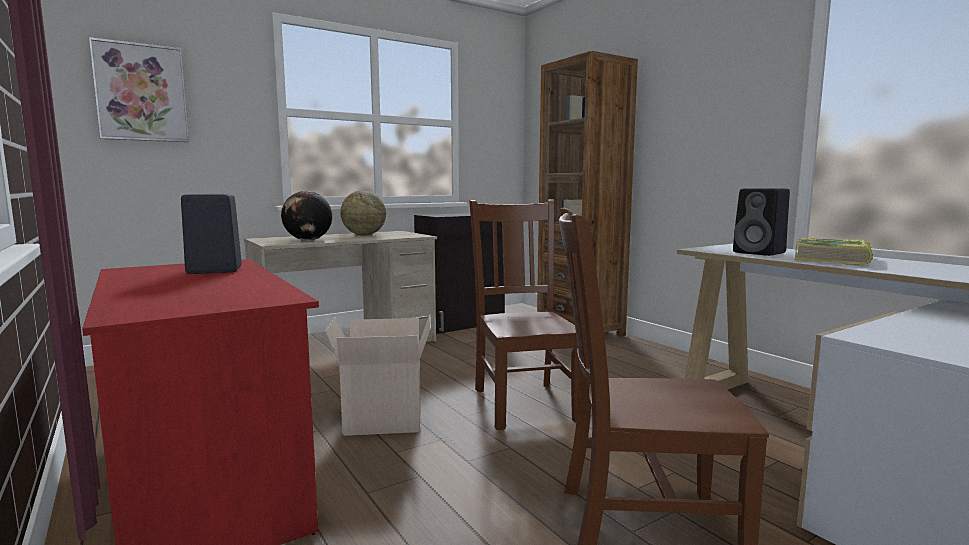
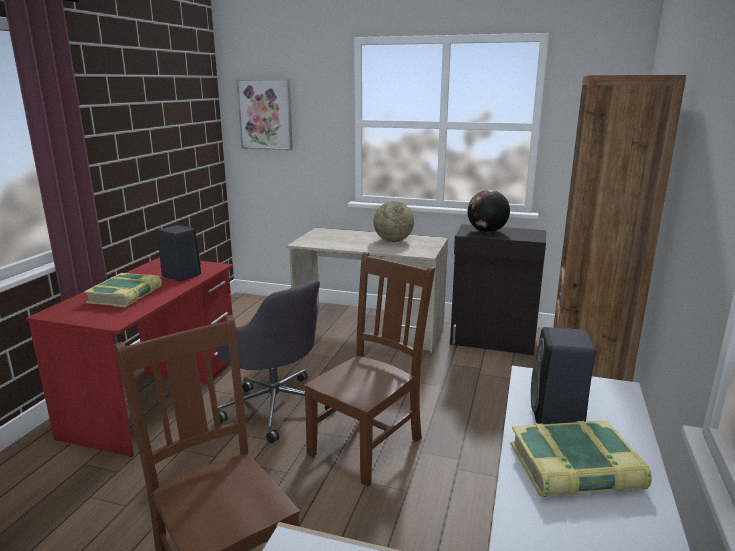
camera: 50 degrees right, 10 degrees up
globe [281,191,332,241] -> globe moved to [468,190,510,233]
cardboard box [325,314,431,436] -> grey office chair [216,280,330,443]
none -> book [84,273,162,308]

